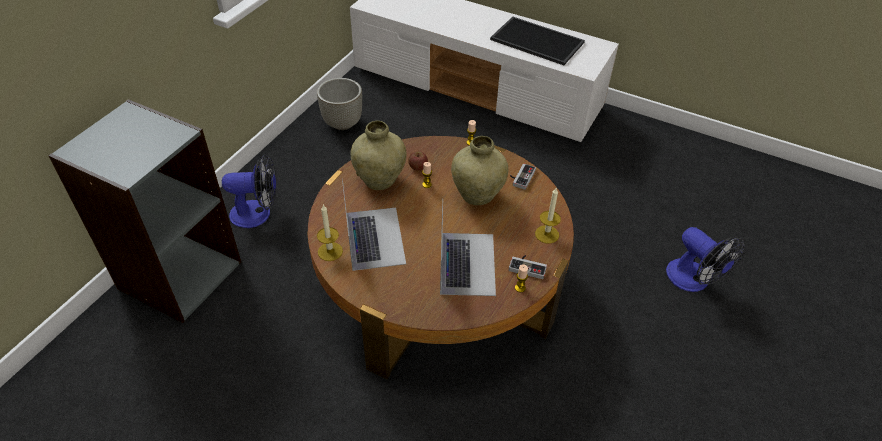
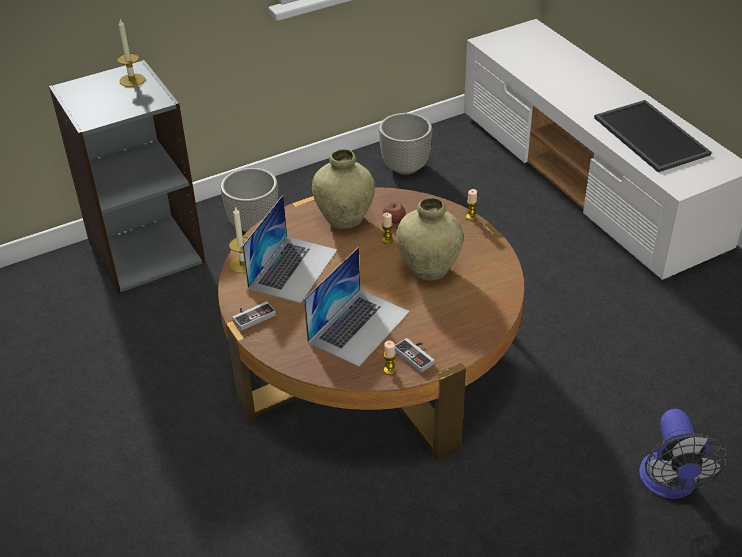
camera: 35 degrees right, 5 degrees down
fan [222,155,276,228] -> grey planter [221,168,278,232]
game controller [510,163,536,190] -> game controller moved to [232,301,276,331]
candle [535,188,561,244] -> candle moved to [117,19,145,87]

